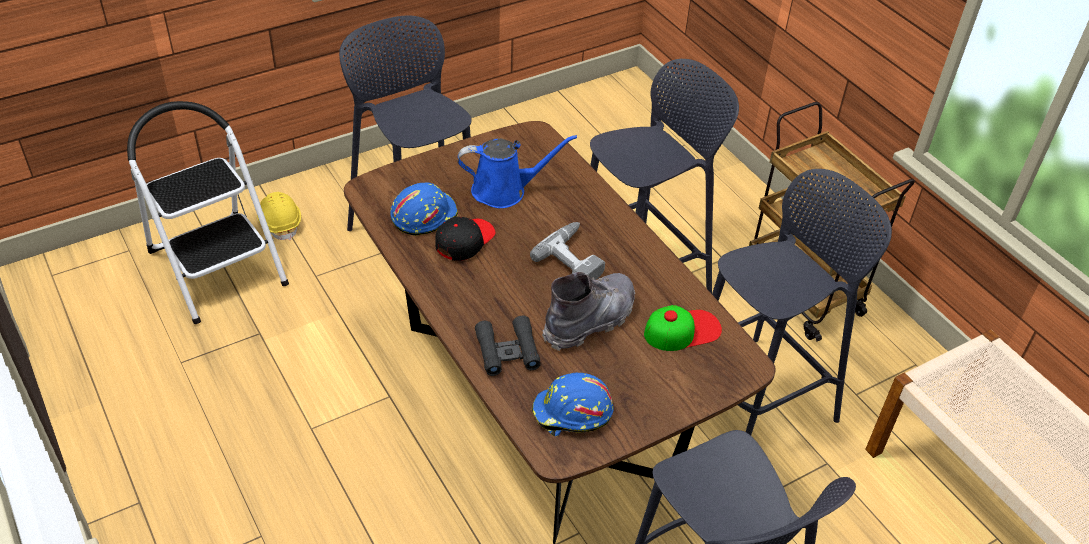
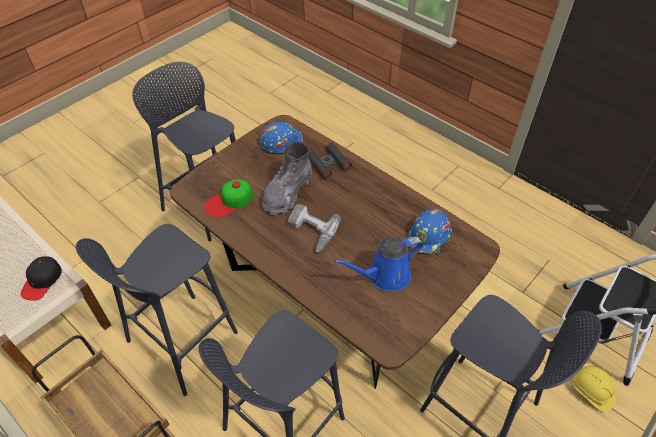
camera: 165 degrees right, 5 degrees up
black cap [435,217,495,261] -> black cap moved to [20,256,62,301]

